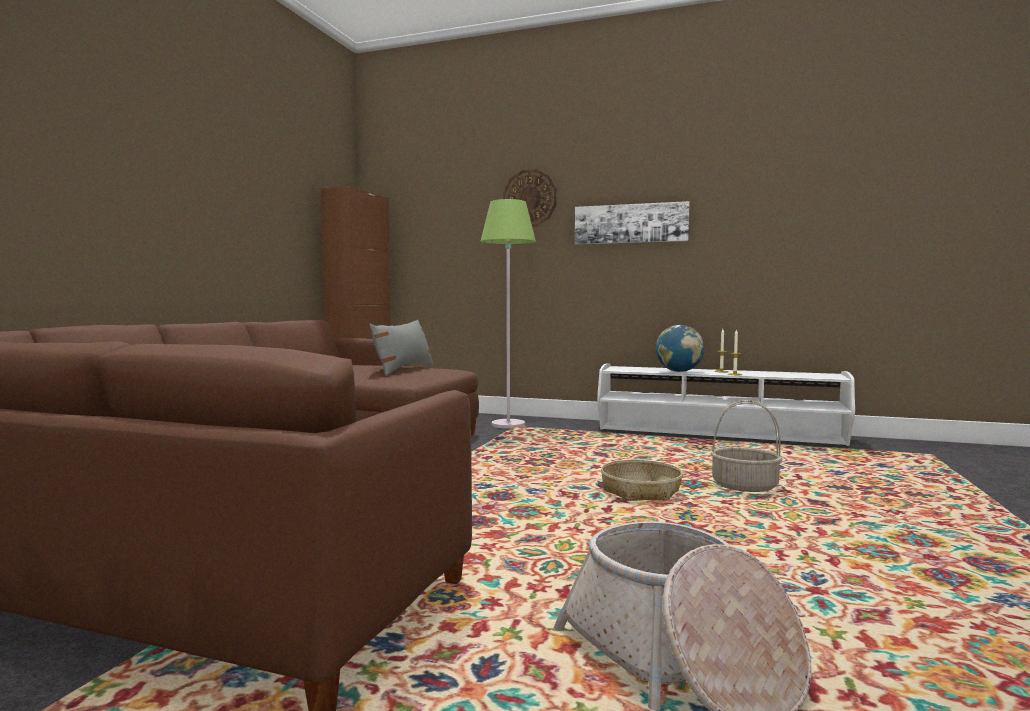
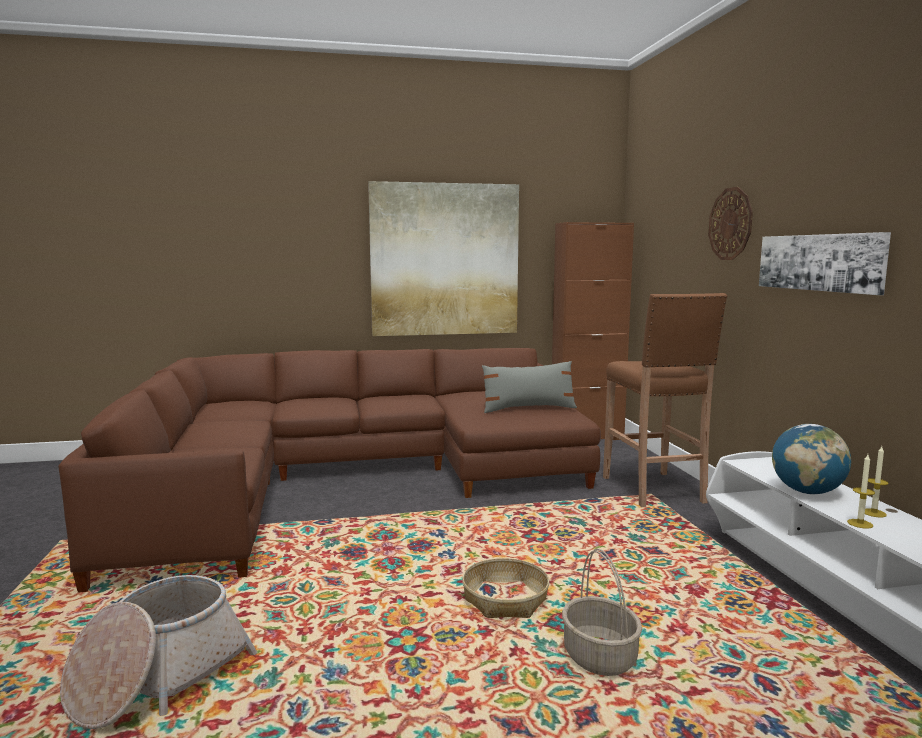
camera: 60 degrees right, 5 degrees up
green floor lamp [481,199,536,429] -> brown stool [603,293,727,507]
none -> picture [368,181,519,336]

